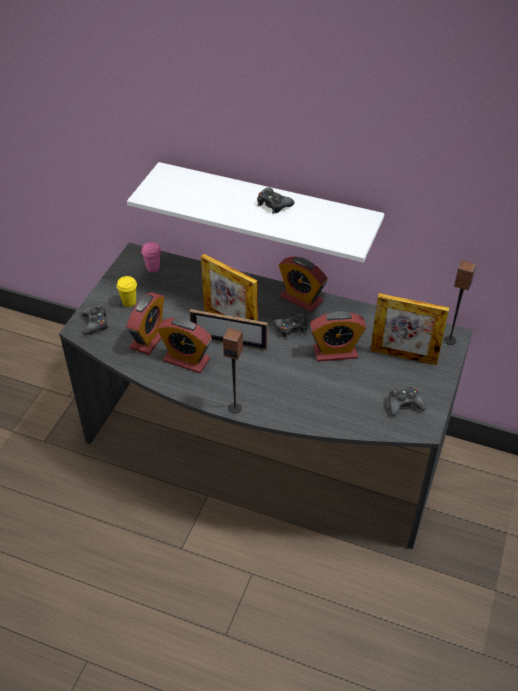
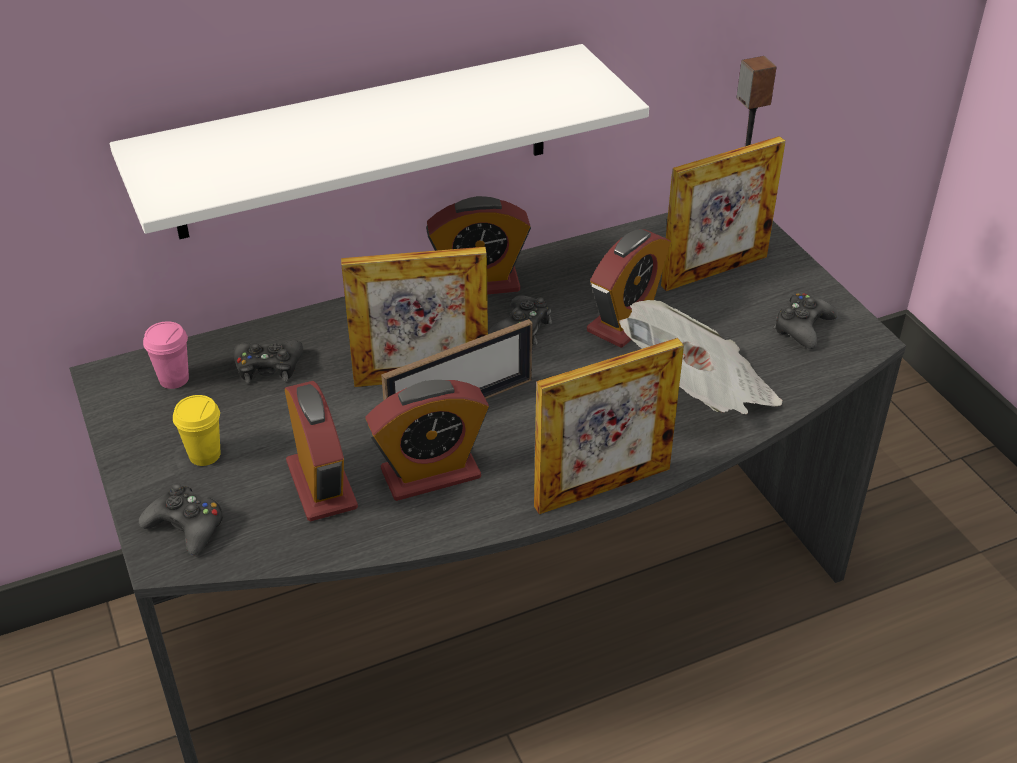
camera: 45 degrees left, 5 degrees down
speaker [223,328,243,413] -> picture frame [534,338,684,514]
black game controller [257,187,295,214] -> black game controller moved to [233,341,303,383]
none -> newspaper [619,300,782,414]

